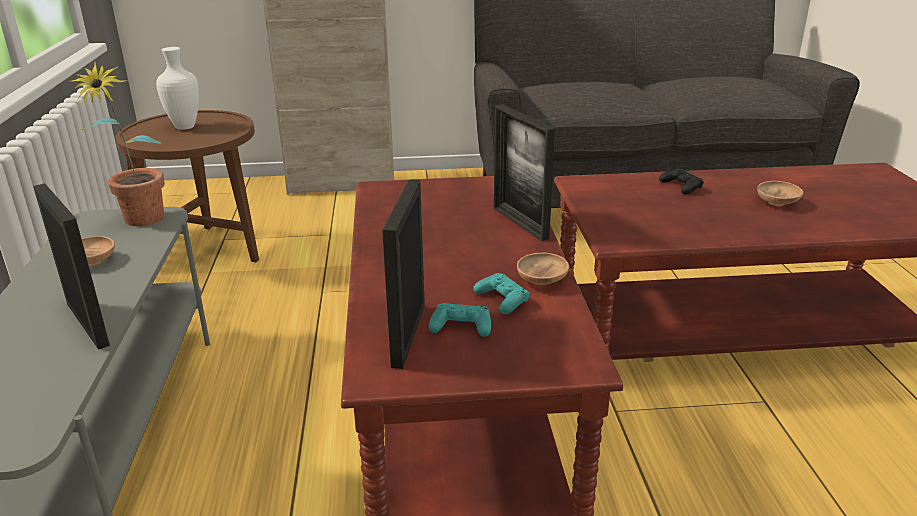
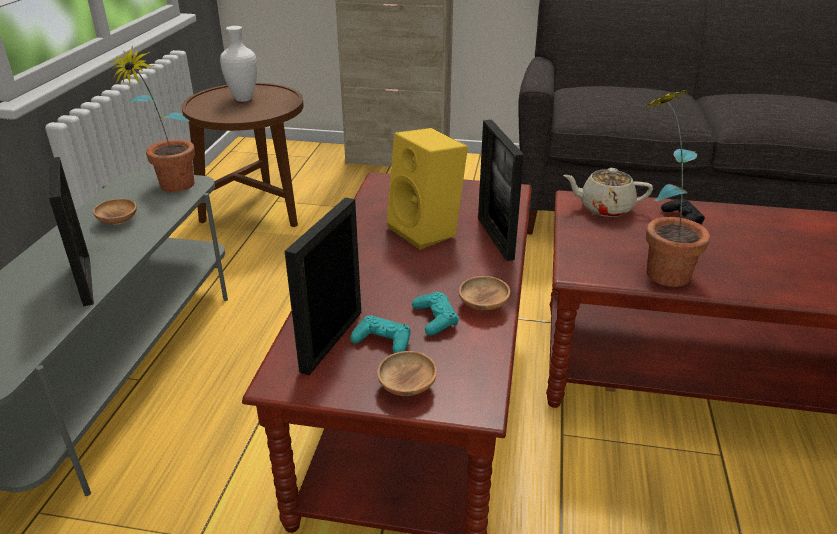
camera: 15 degrees right, 5 degrees up
brown bowl [757,181,803,206] -> brown bowl moved to [377,351,437,396]
none -> yellow speaker [387,128,468,250]
none -> beige teapot [563,168,653,217]
none -> potted plant [641,88,710,287]

